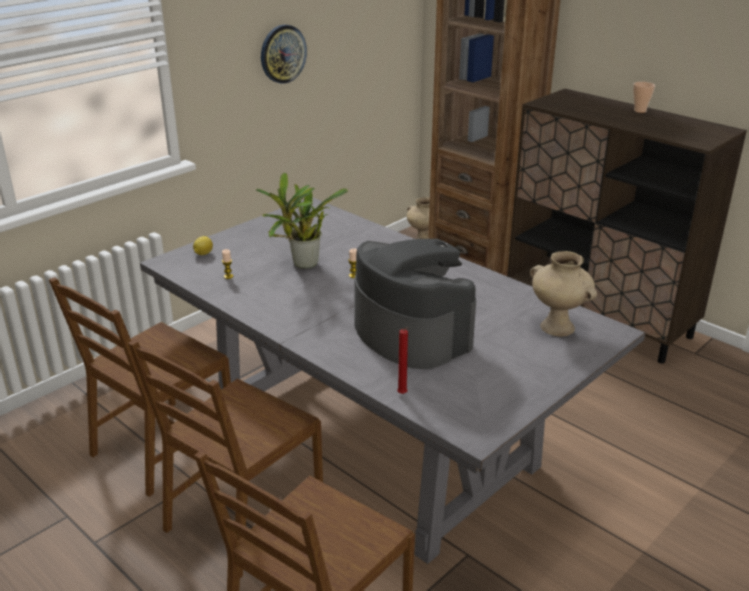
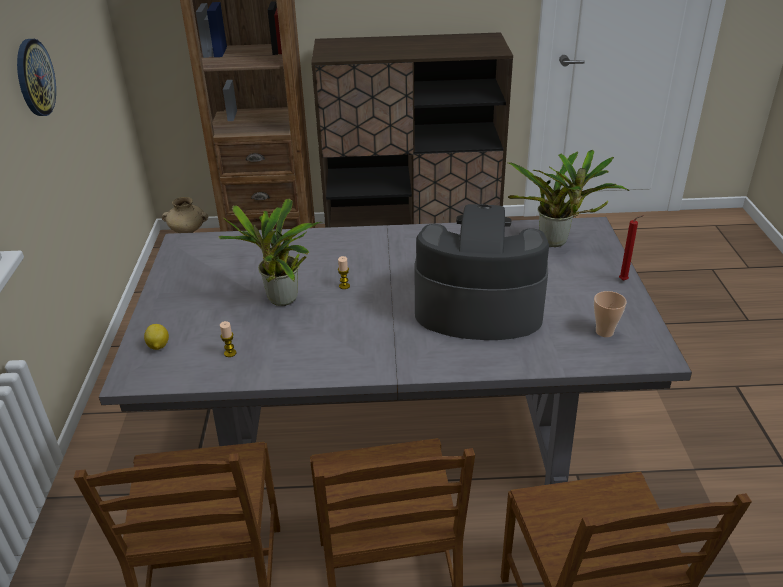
camera: 45 degrees left, 5 degrees up
red candle [397,327,409,394] -> red candle moved to [619,215,644,281]
beige vase [530,251,597,336] -> potted plant [507,150,629,247]
cup [633,82,655,113] -> cup moved to [594,291,627,337]

